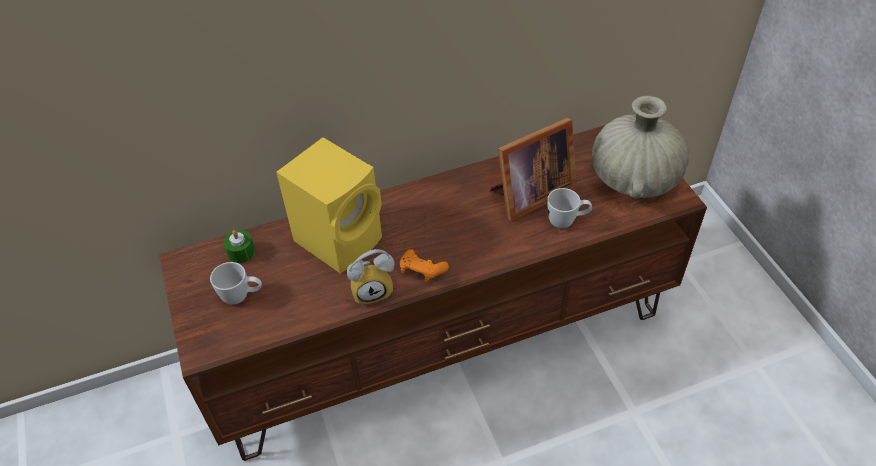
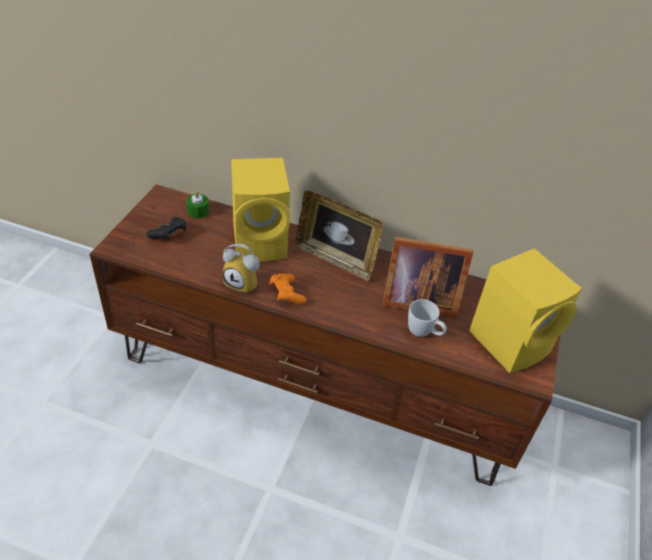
camera: 35 degrees right, 5 degrees down
white mug [210,262,262,305] -> black game controller [147,217,186,240]
beige vase [592,96,689,199] -> yellow speaker [469,248,582,373]
none -> picture frame [295,191,383,282]

